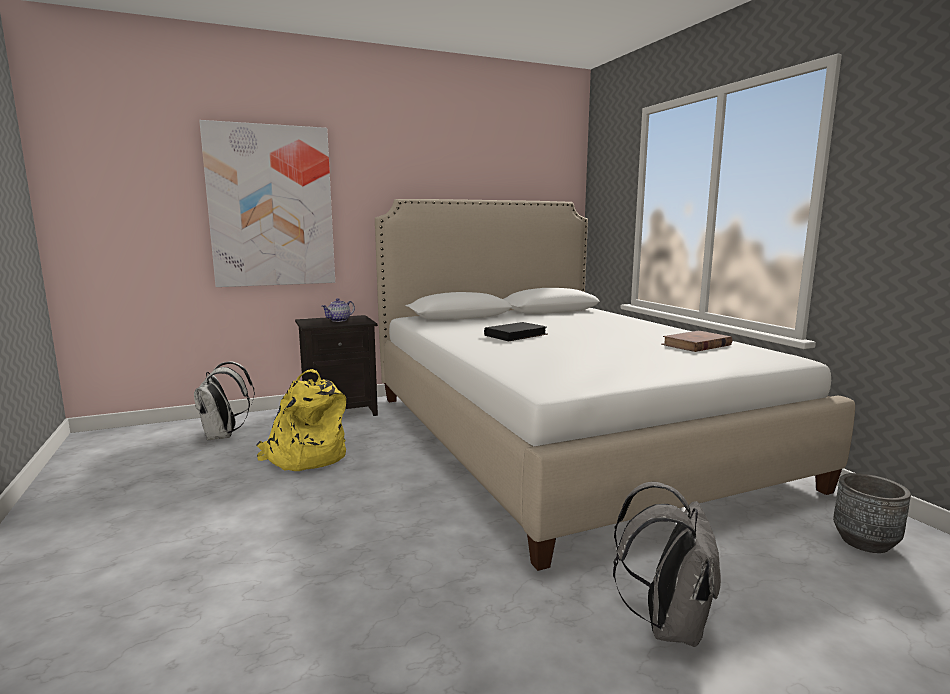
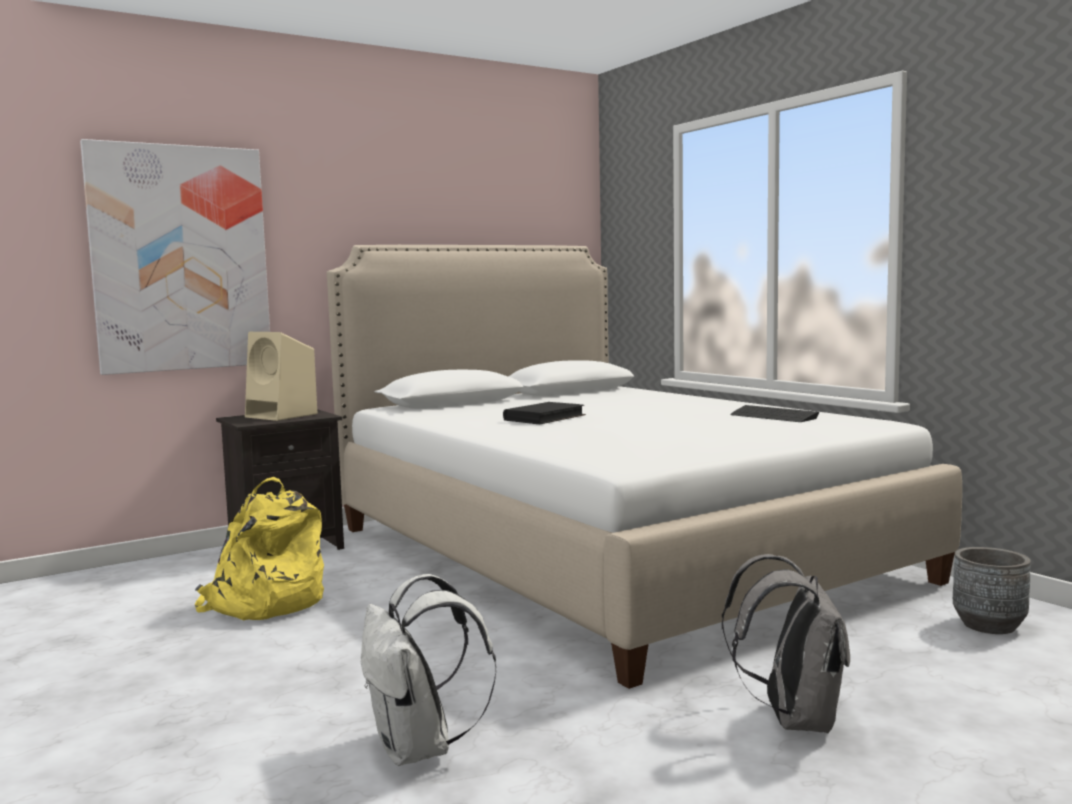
camera: 10 degrees left, 5 degrees down
white backpack [194,361,255,440] -> white backpack moved to [361,574,497,766]
teapot [322,298,355,322] -> beige speaker [245,332,318,421]
brown book [661,331,732,352] -> keyboard [731,405,819,422]

